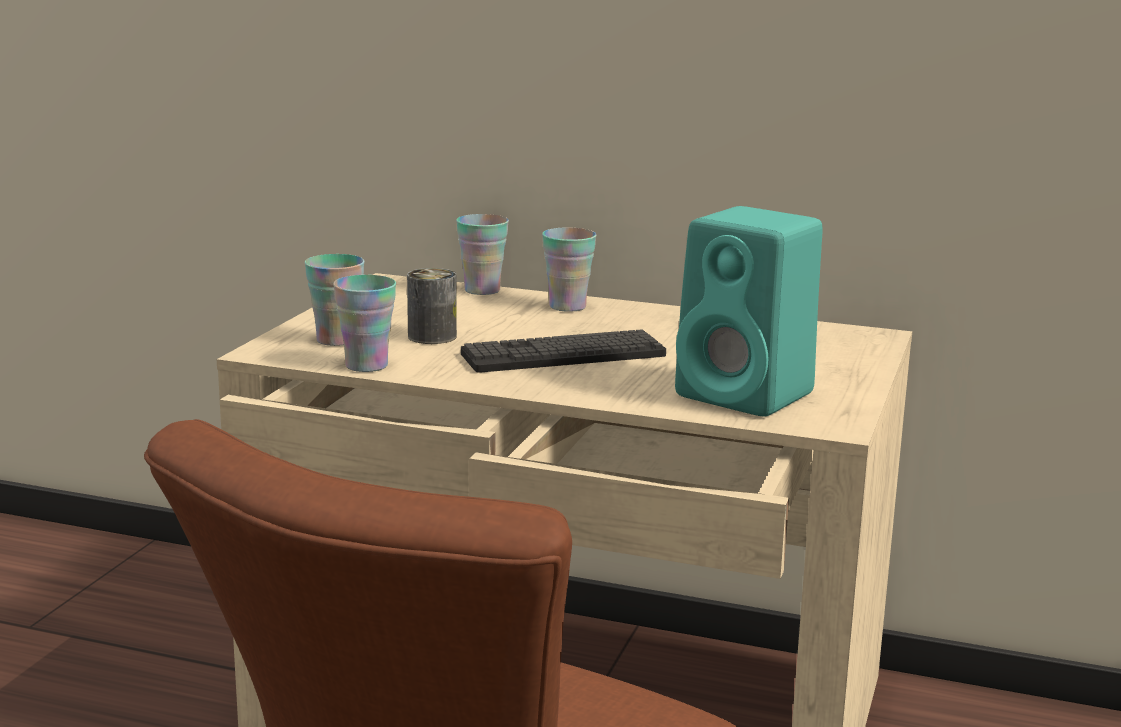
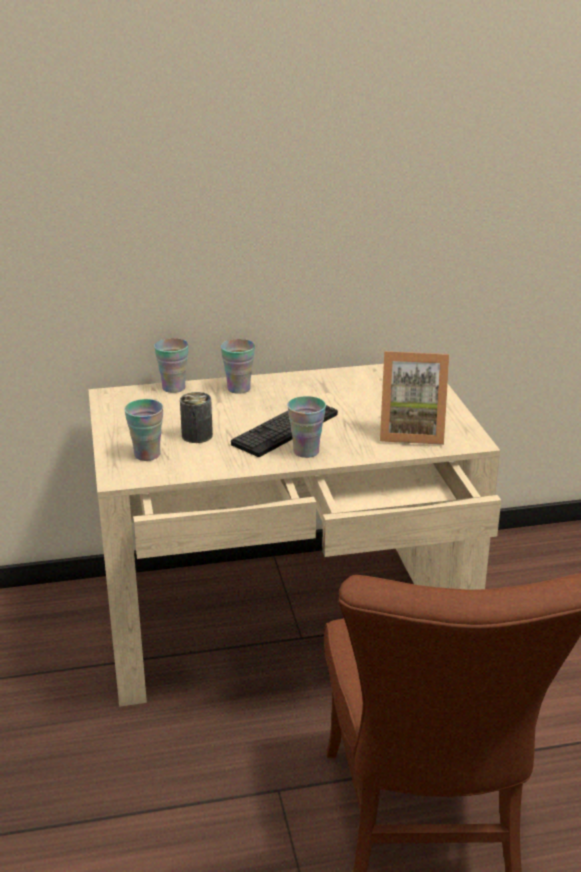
camera: 30 degrees left, 10 degrees up
cup [333,275,396,372] -> cup moved to [287,396,326,458]
turquoise speaker [675,206,823,417] -> picture frame [380,351,449,445]

